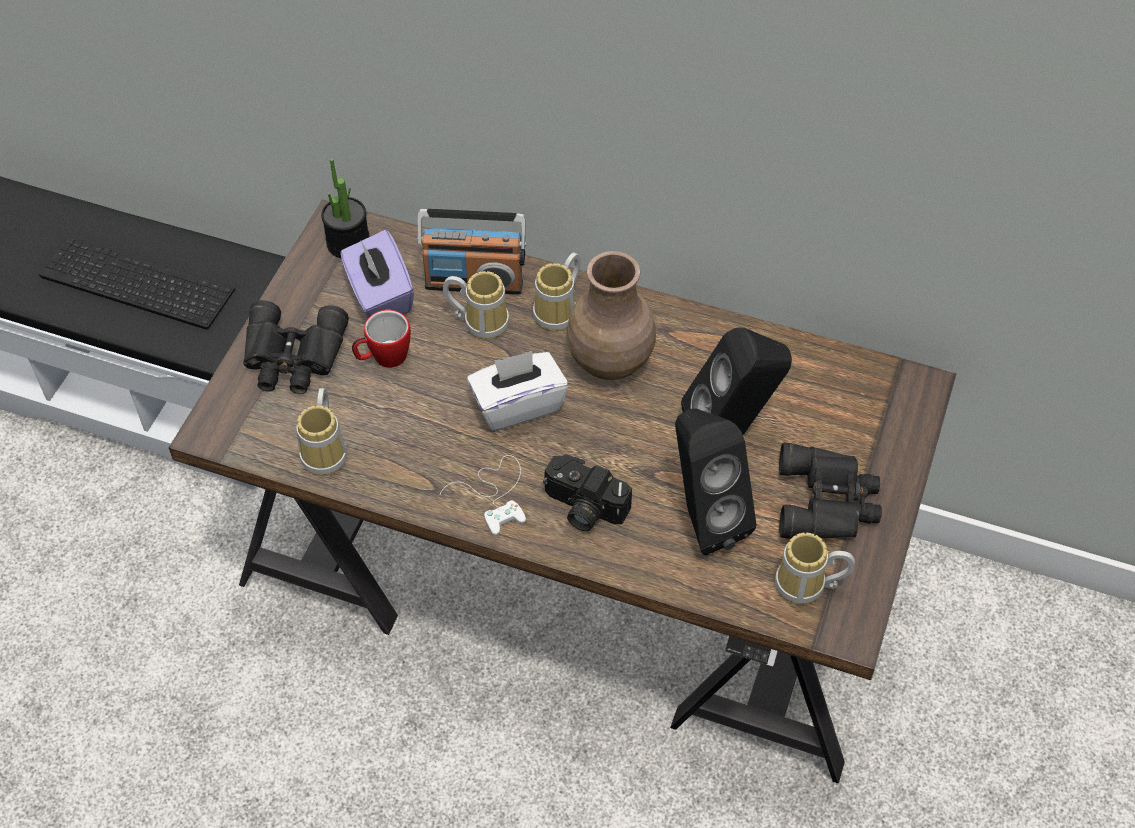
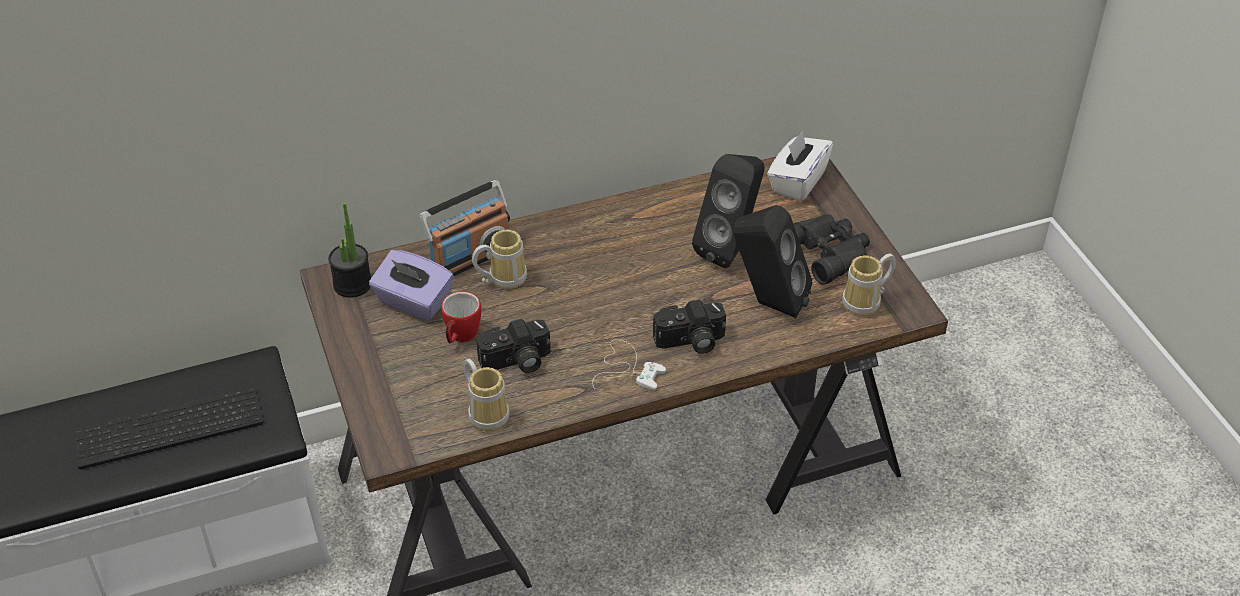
camera: 40 degrees left, 10 degrees down
black binoculars [243,300,349,394] -> none
white tissue box [467,351,568,431] -> white tissue box moved to [767,130,833,201]
mug [533,252,581,332] -> none
brown vase [566,251,656,380] -> none
none -> camera [476,319,551,373]

